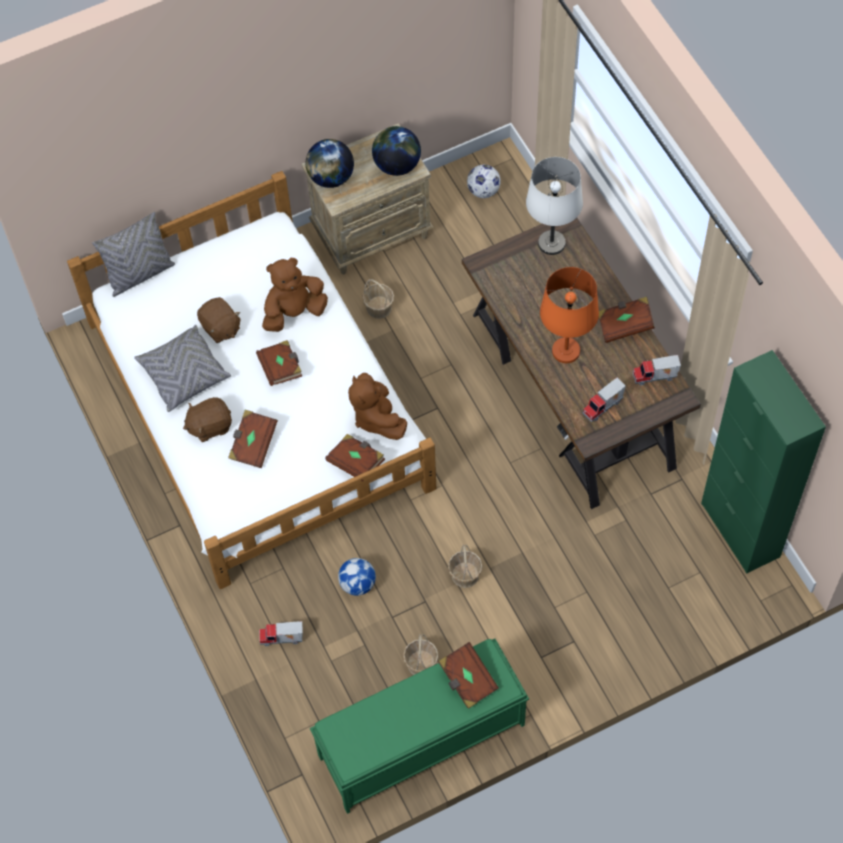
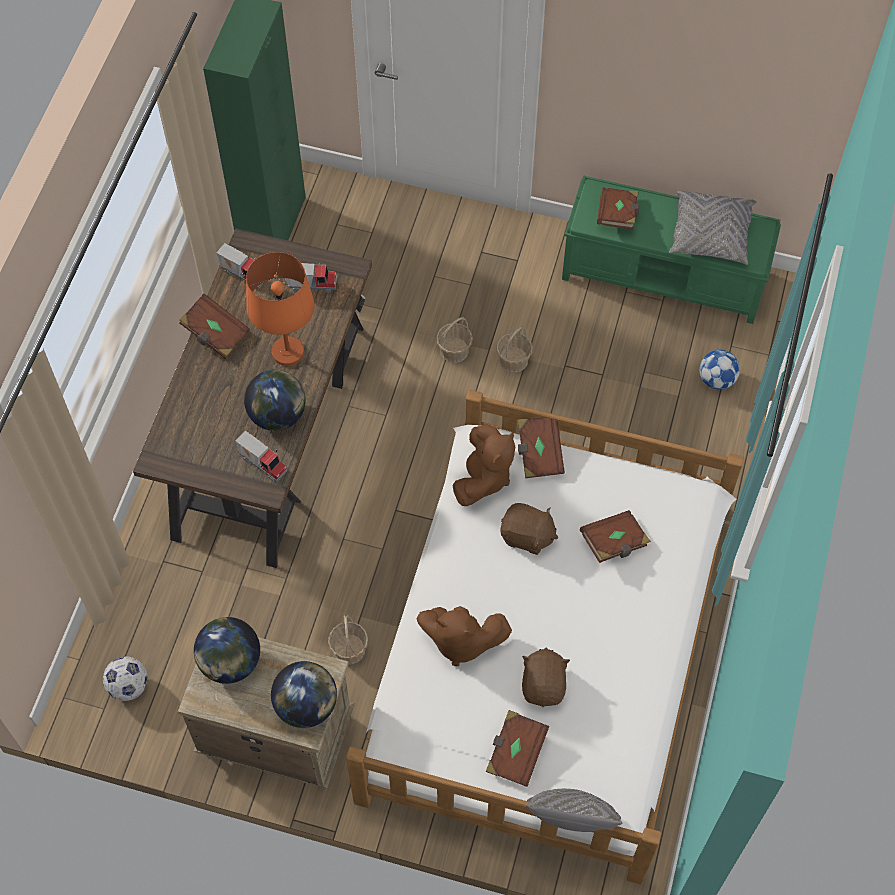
camera: 140 degrees left, 0 degrees up
grey pillow [134,325,231,412] -> grey pillow moved to [669,191,757,265]
brown plush toy [183,397,232,442] -> brown plush toy moved to [500,503,558,555]
brown book [256,340,302,386] -> brown book moved to [486,710,549,787]
toy truck [259,621,303,646] -> toy truck moved to [235,431,287,482]
football [338,558,376,596] -> football moved to [699,350,740,390]
basket [403,634,439,675] -> basket moved to [436,317,473,363]
white table lamp [526,157,583,255] -> none
none -> globe [244,370,306,431]

